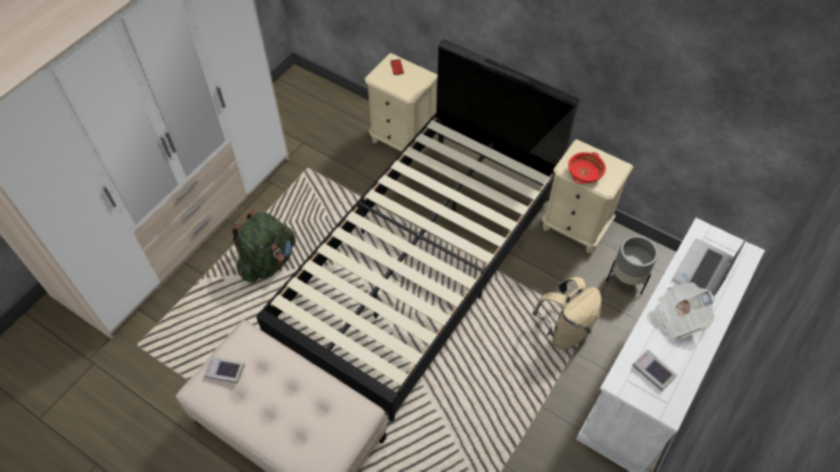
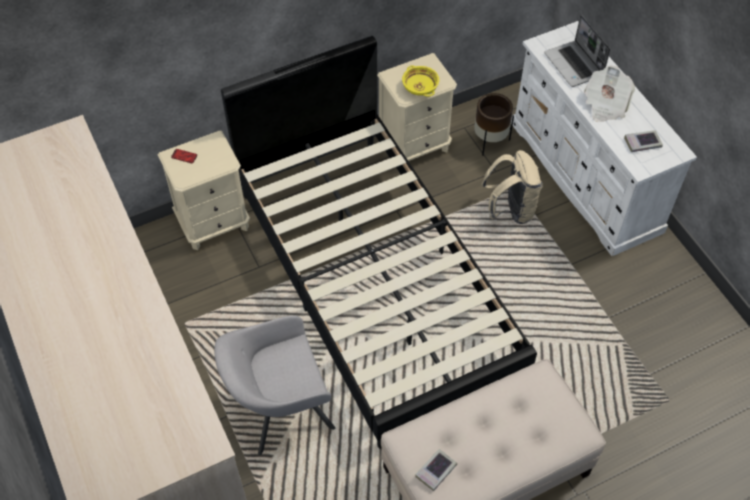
camera: 60 degrees left, 0 degrees up
green backpack [232,210,296,283] -> grey armchair [214,315,335,455]
red bowl [568,152,606,184] -> yellow bowl [402,65,439,97]
grey planter [606,236,658,294] -> brown planter [474,93,514,156]

